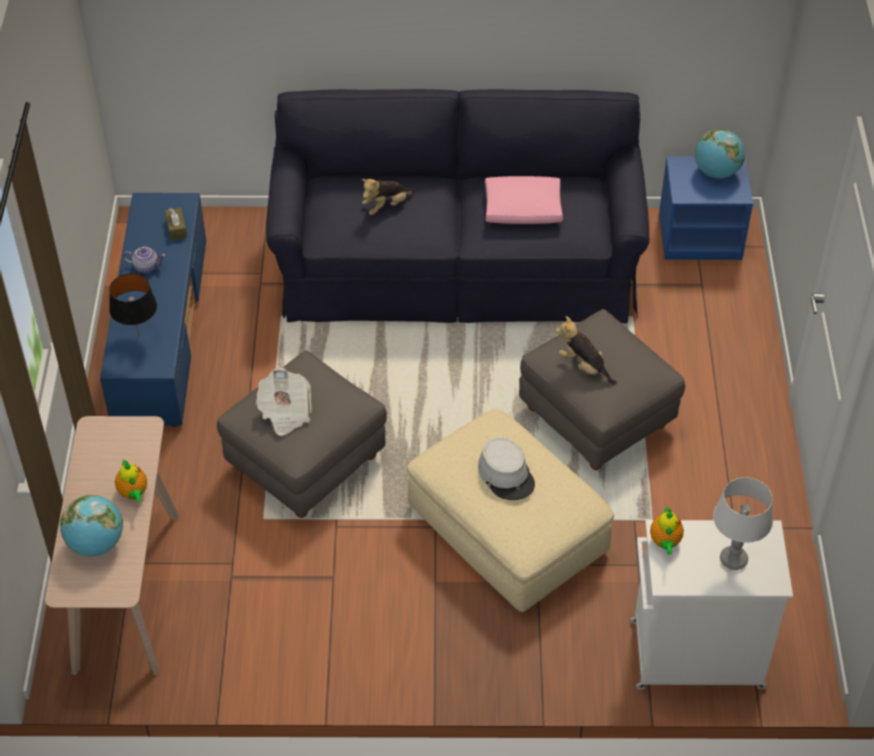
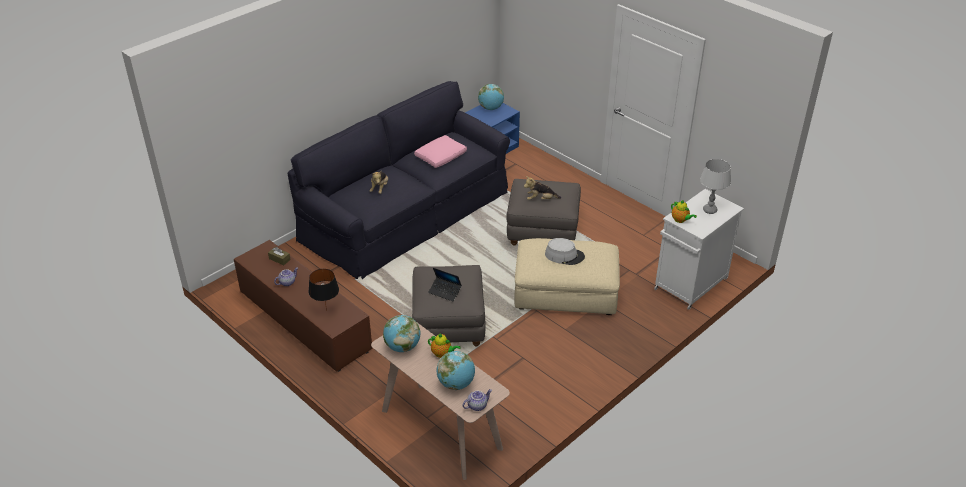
camera: 45 degrees left, 10 degrees down
blue tv stand [100,193,206,427] -> brown tv stand [234,240,372,372]
newspaper [256,368,312,436] -> laptop [428,268,462,301]
none -> globe [383,315,421,352]
none -> teapot [463,389,492,411]

